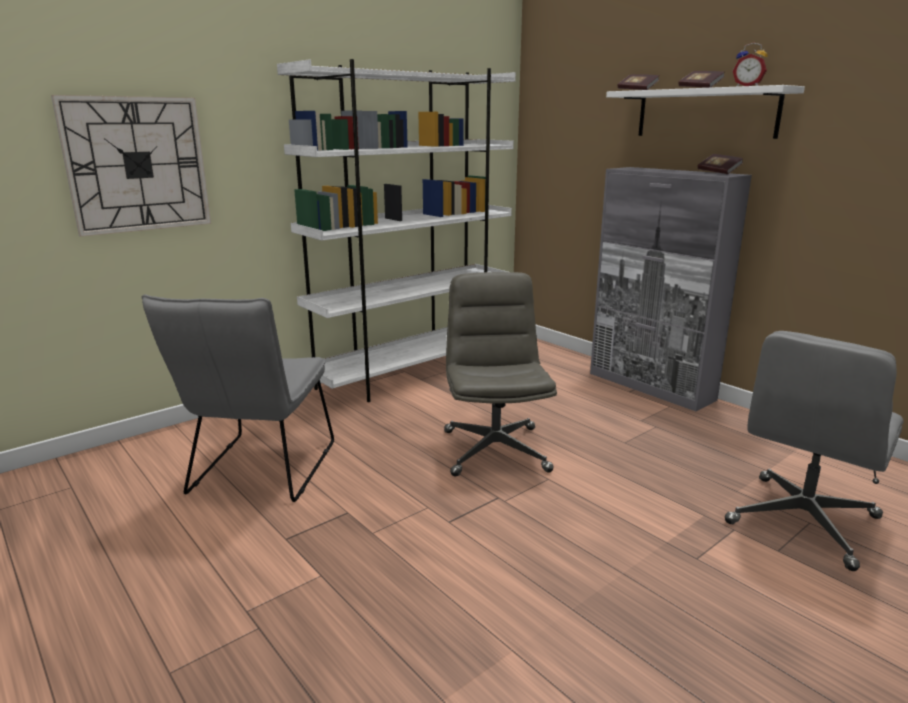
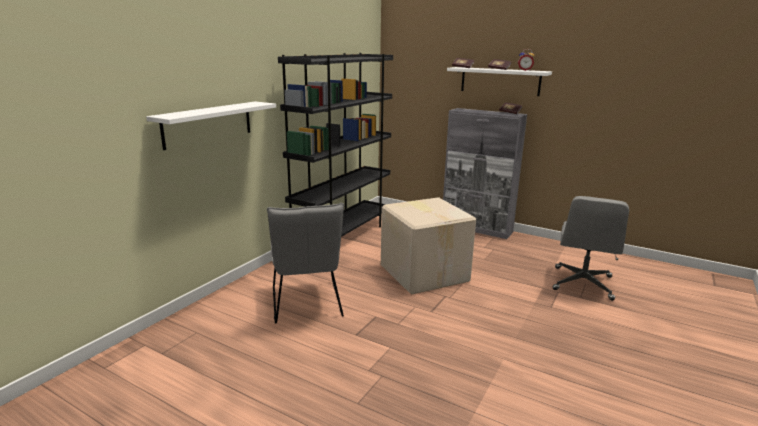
camera: 20 degrees left, 0 degrees up
wall clock [51,95,211,237] -> white shelf [146,101,276,150]
white bookcase [277,59,516,402] -> black bookcase [278,53,393,237]
grey office chair [444,272,557,477] -> cardboard box [381,197,476,295]

